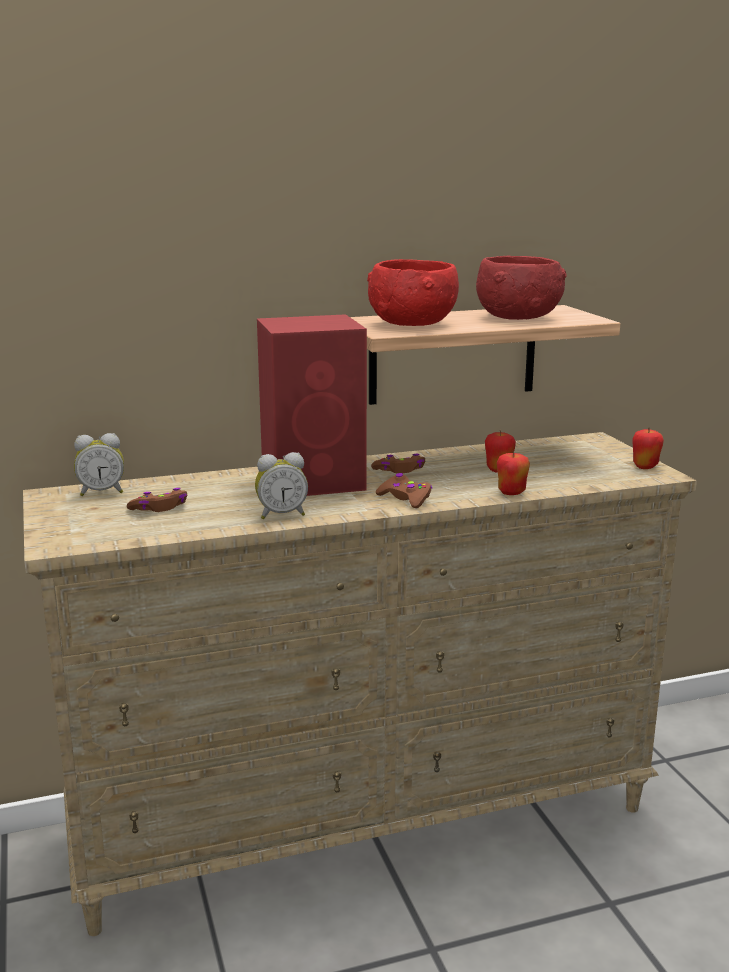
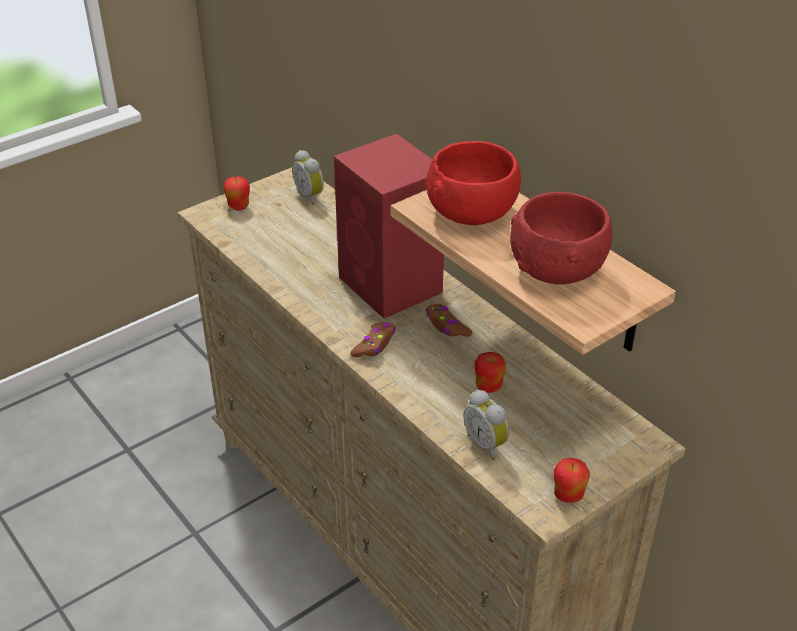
camera: 70 degrees right, 20 degrees up
brown game controller [127,488,188,512] -> none
alarm clock [255,452,308,519] -> alarm clock moved to [463,390,509,460]
apple [497,451,530,495] -> apple moved to [223,176,250,211]

